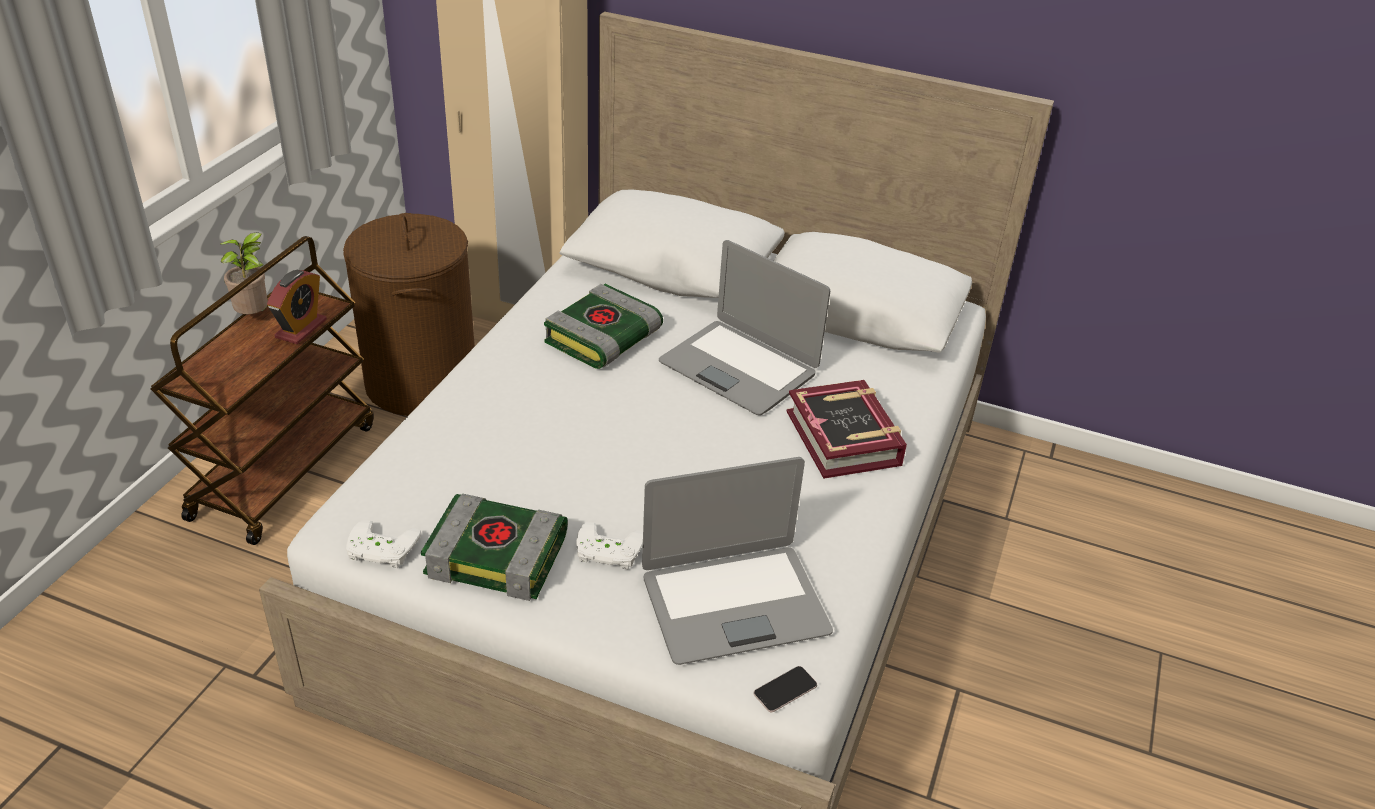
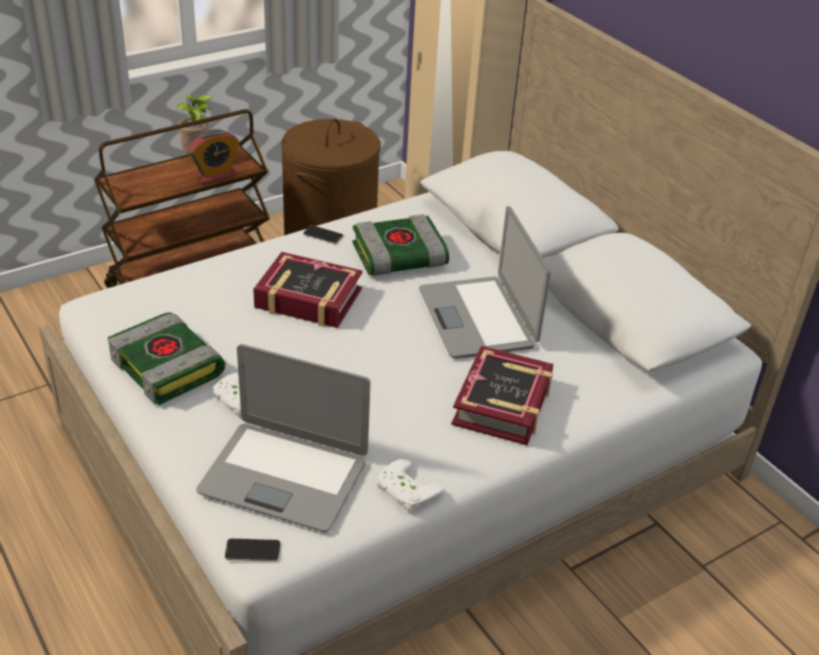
camera: 35 degrees right, 0 degrees up
white game controller [346,520,421,568] -> white game controller moved to [377,459,444,512]
none -> book [253,252,362,328]
none -> phone [303,225,343,244]

